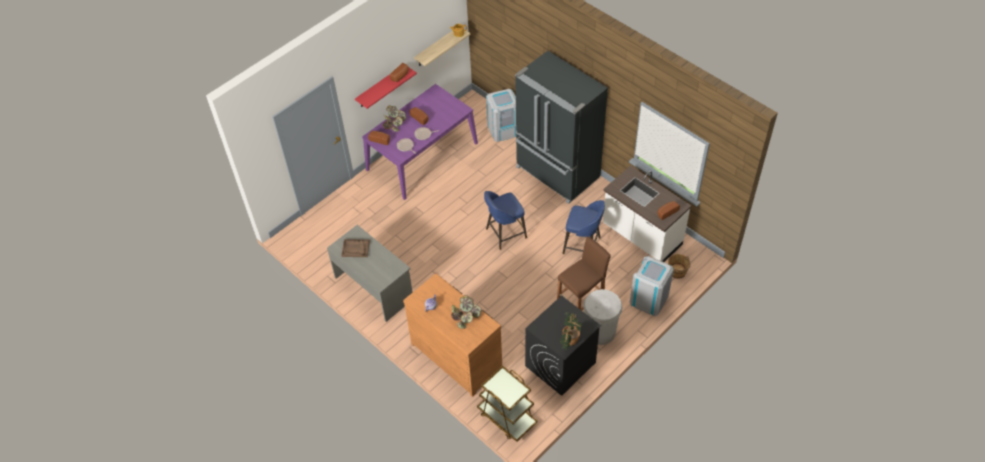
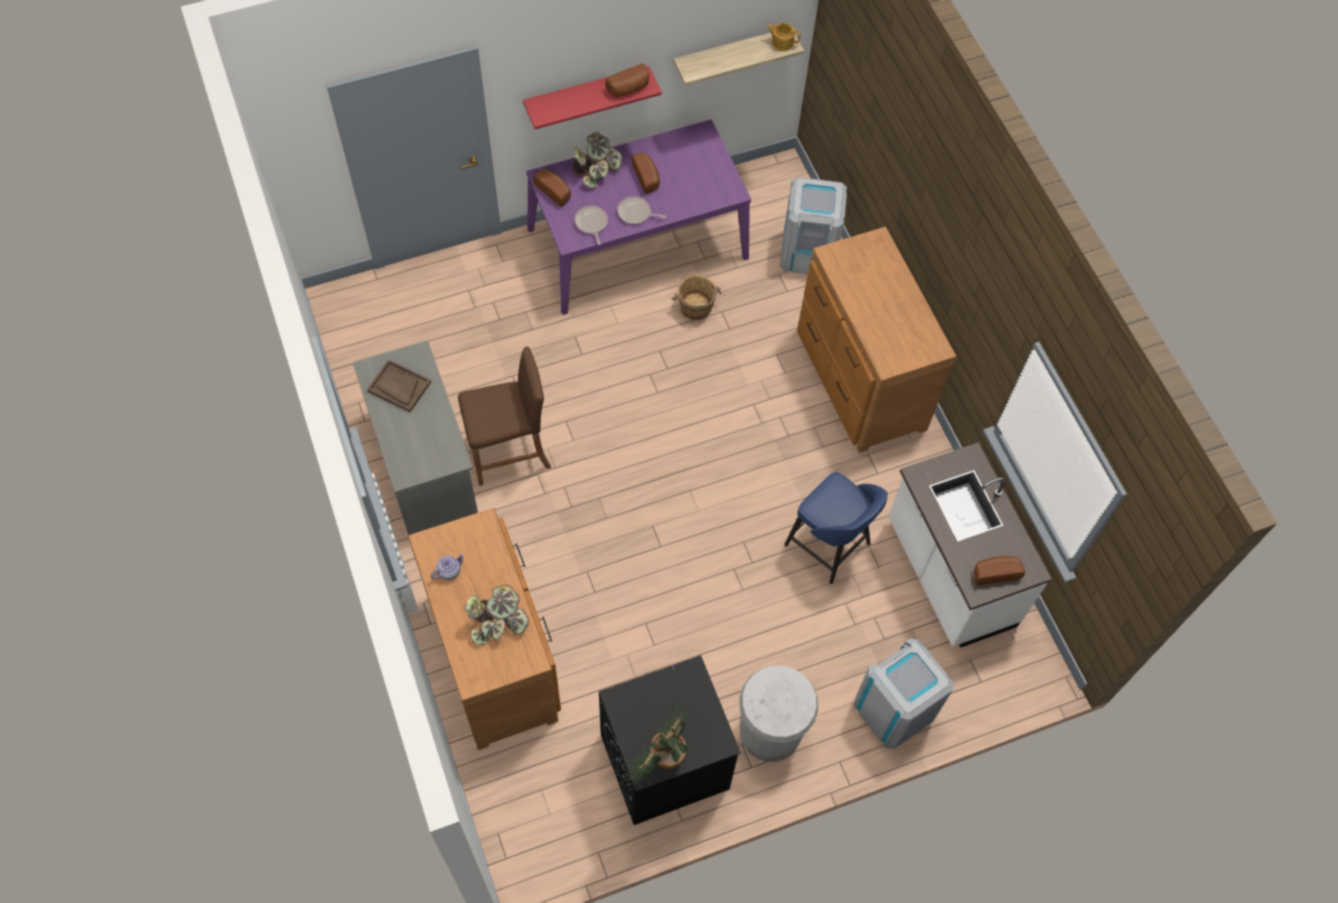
camera: 20 degrees right, 10 degrees up
brown cart [477,365,537,442] -> none
blue stool [484,191,527,250] -> none
black fridge [515,51,608,204] -> brown dresser [797,227,957,453]
brown stool [557,236,611,311] -> brown stool moved to [458,347,551,486]
brown bucket [668,254,691,279] -> brown bucket moved to [672,275,722,320]

